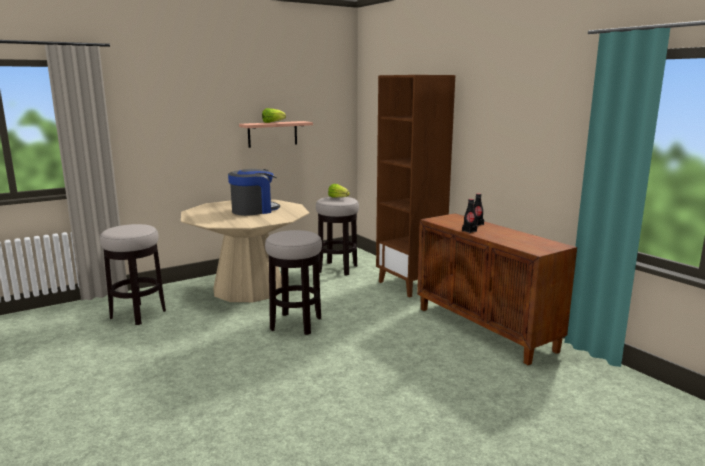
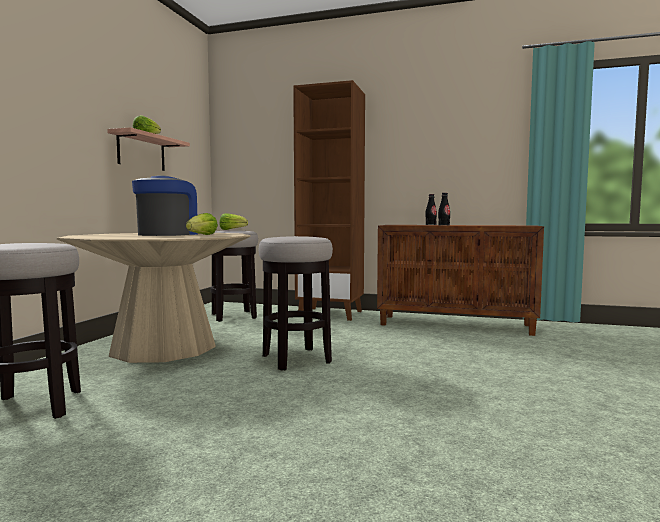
camera: 40 degrees left, 10 degrees down
none -> lettuce [186,213,218,235]

